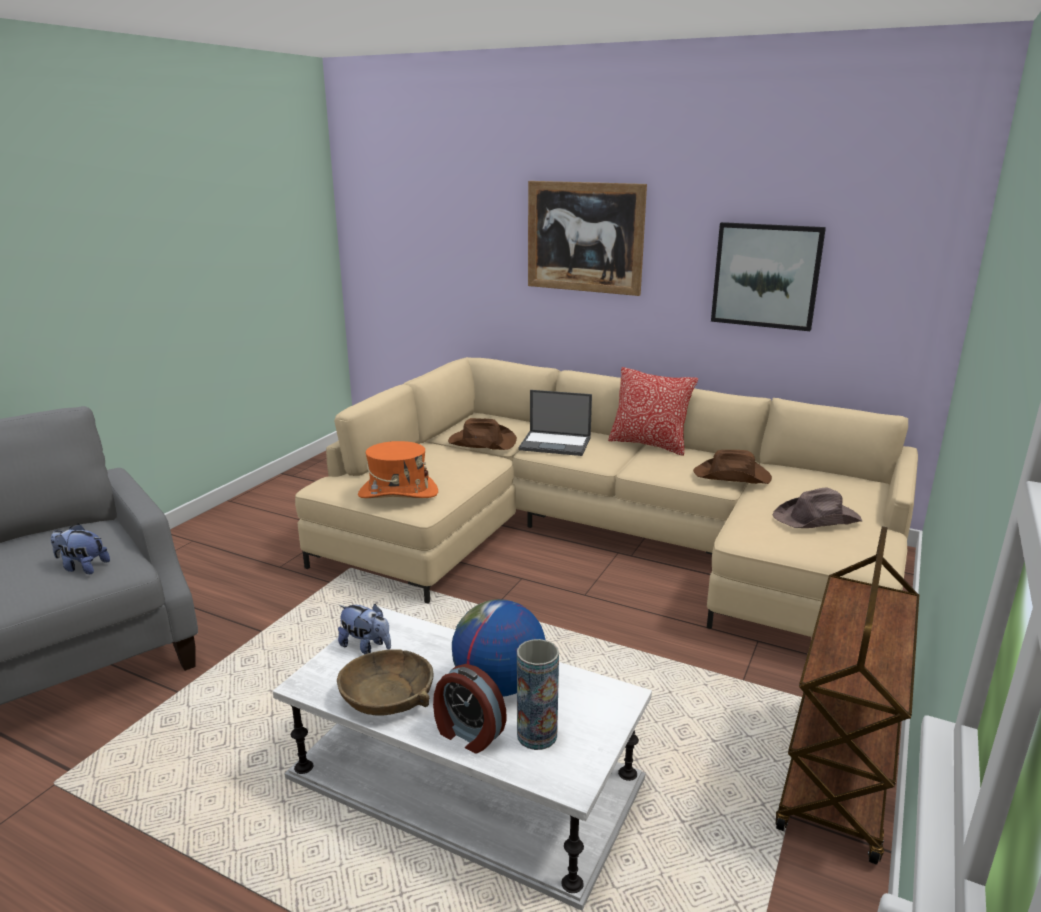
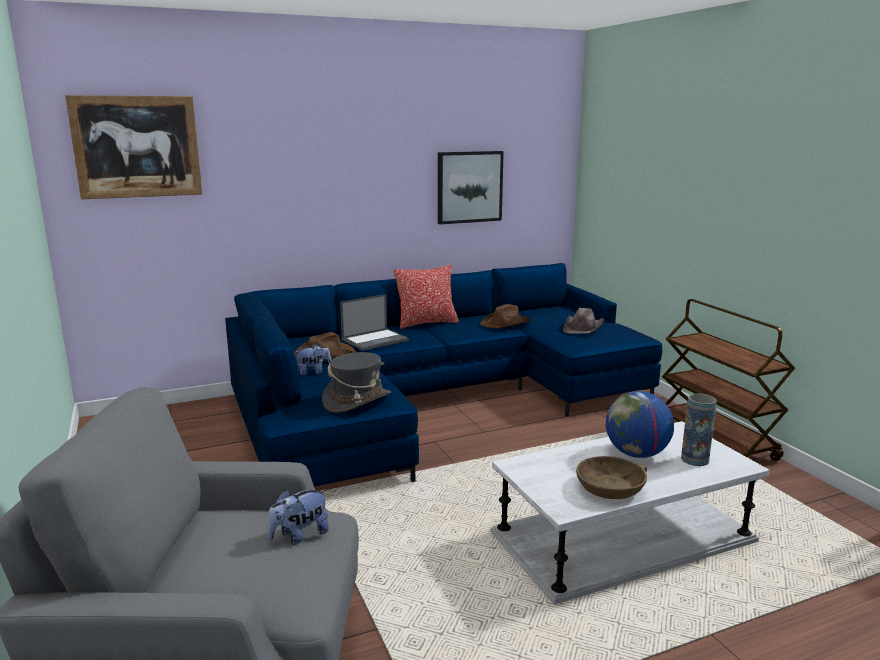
camera: 50 degrees left, 5 degrees down
beige sofa [295,357,918,637] -> blue sofa [225,263,662,487]
plush toy [338,604,391,654] -> plush toy moved to [294,344,332,375]
orange hat [358,441,438,498] -> grey hat [322,352,391,413]
alarm clock [433,664,507,754] -> none
picture [528,181,647,296] -> picture moved to [65,95,202,200]

